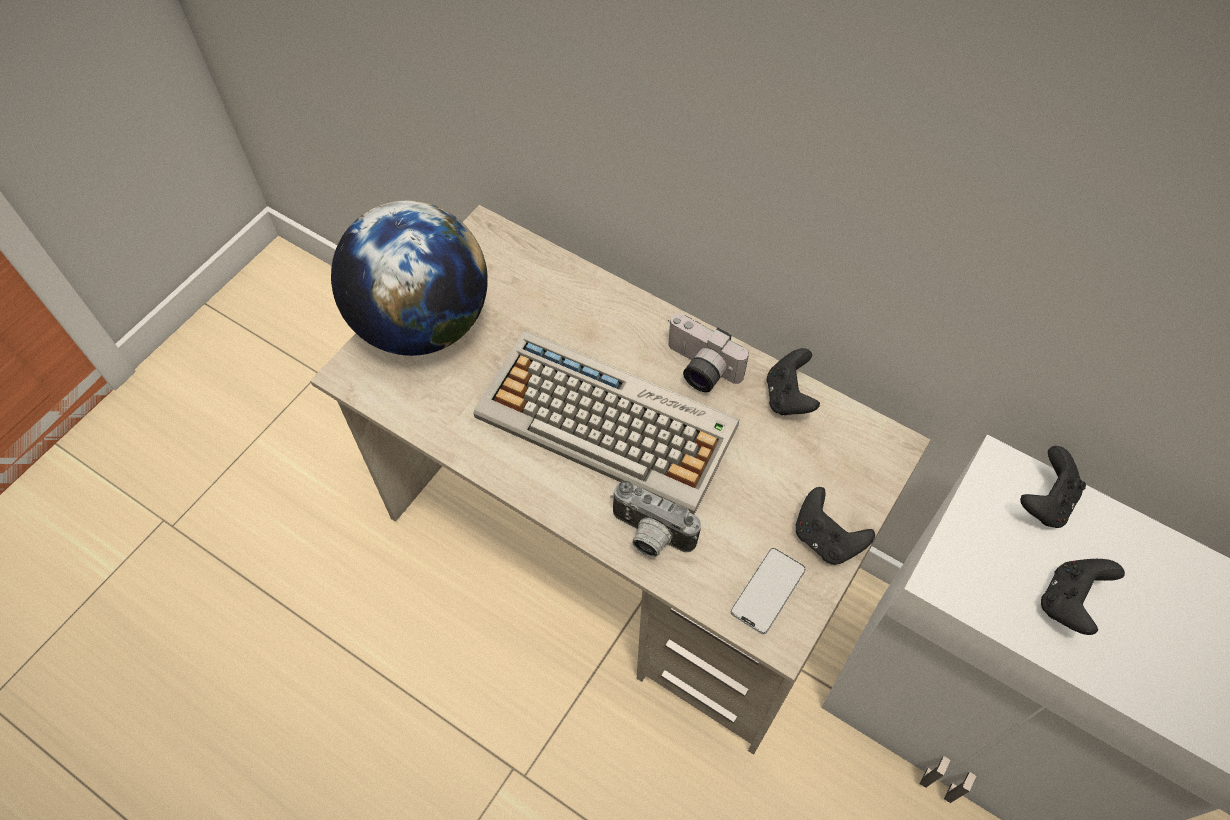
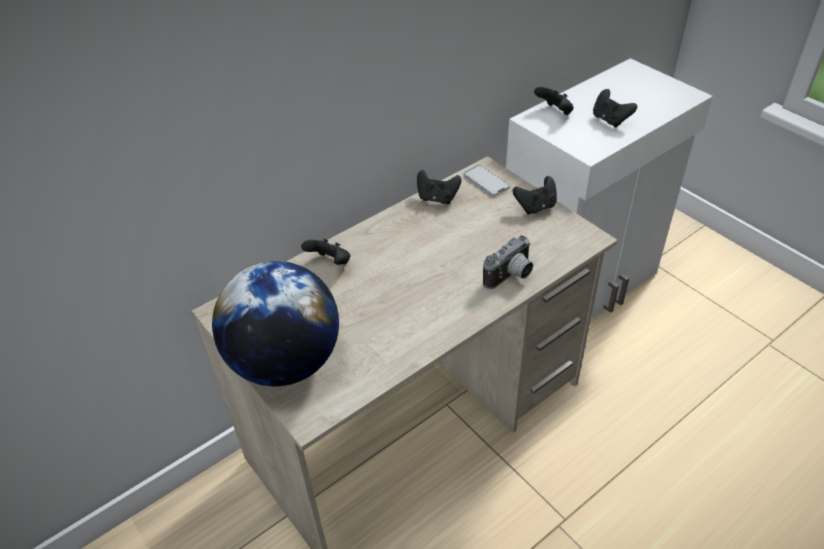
camera: 70 degrees left, 15 degrees down
keyboard [473,330,739,515] -> none
camera [668,313,749,392] -> none
phone [731,548,806,634] -> phone moved to [464,165,510,196]
none -> black game controller [301,239,350,265]

